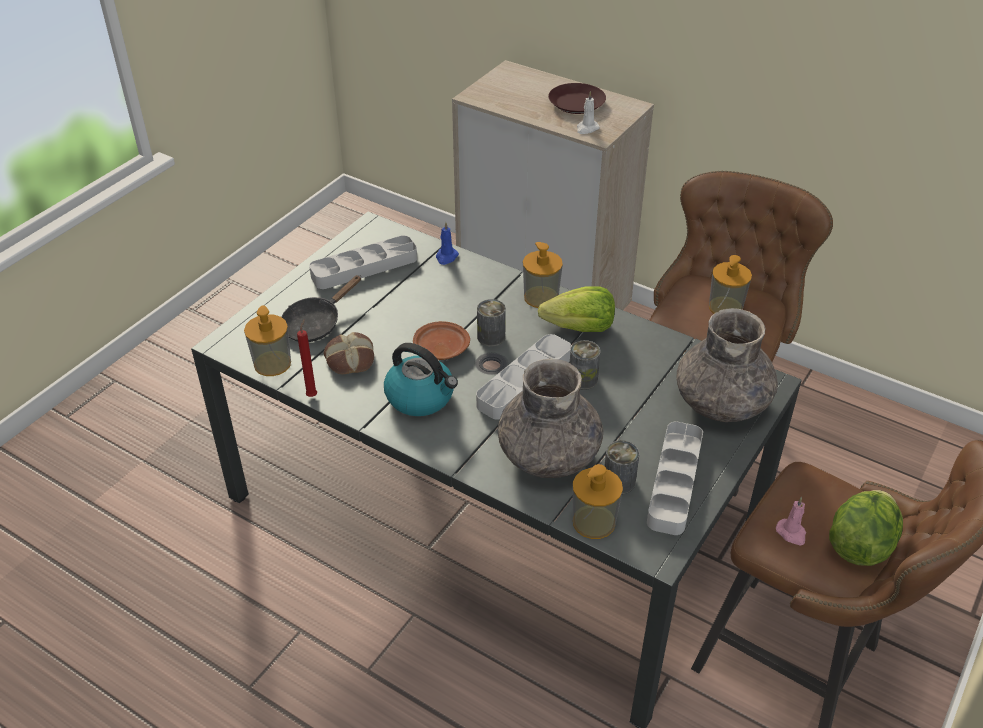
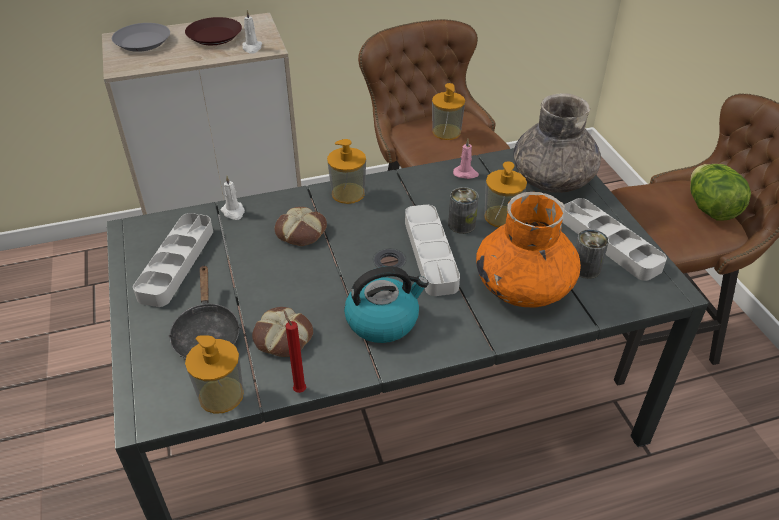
camera: 50 degrees left, 0 degrees up
brown plate [413,321,470,360] -> none
blue candle [436,222,459,265] -> white candle [220,176,245,220]
can [477,299,506,347] -> none
grey vase [498,359,603,478] -> orange vase [476,192,581,308]
lettuce [538,286,615,332] -> none
soap dispenser [573,464,623,539] -> soap dispenser moved to [484,161,527,227]
pink candle [776,497,806,545] -> pink candle moved to [453,139,479,179]
none -> grey plate [112,23,170,52]
none -> bread [275,207,327,246]

